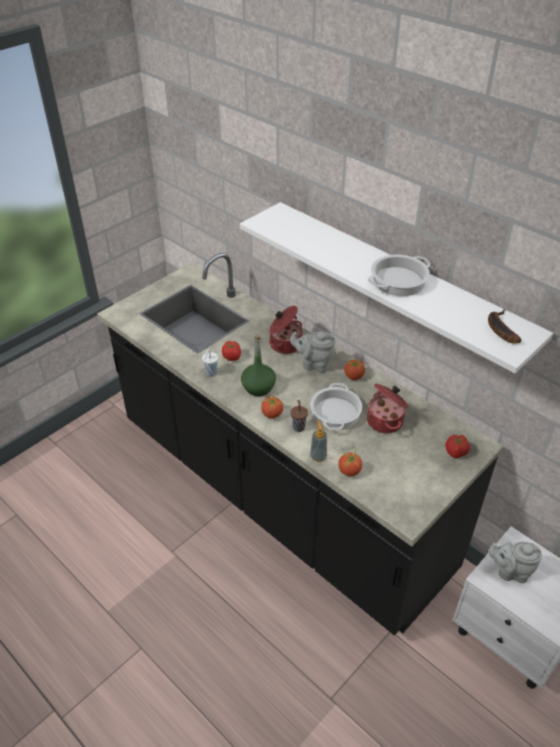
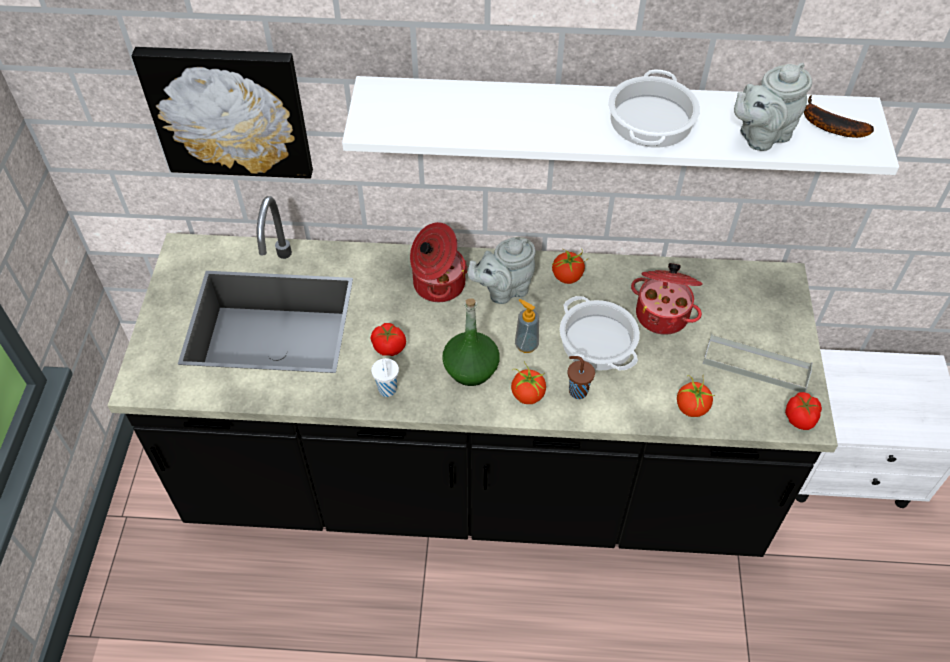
camera: 40 degrees left, 10 degrees up
soap dispenser [310,420,327,462] -> soap dispenser moved to [515,299,539,353]
tomato [445,434,470,458] -> tomato moved to [785,392,822,430]
grey teapot [488,541,542,583] -> grey teapot moved to [734,63,812,151]
none -> picture [132,47,313,179]
none -> grey tray [703,334,812,392]

